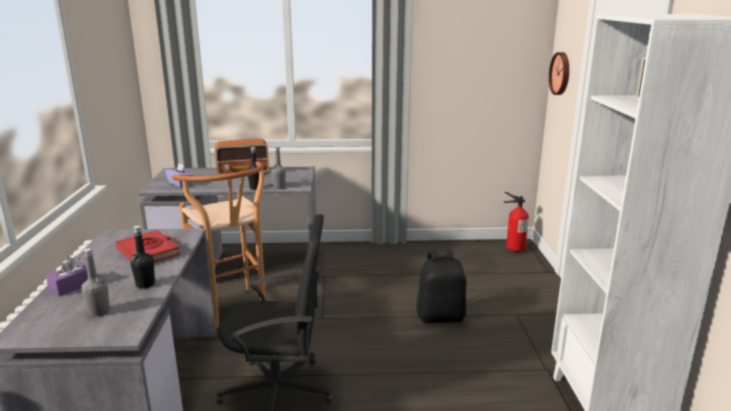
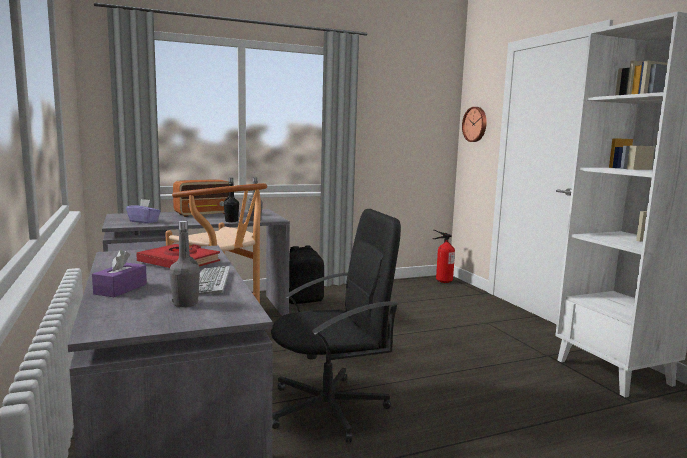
camera: 20 degrees left, 10 degrees down
black bottle [130,226,155,288] -> keyboard [199,266,230,295]
black backpack [417,252,466,323] -> black backpack moved to [289,245,324,304]

